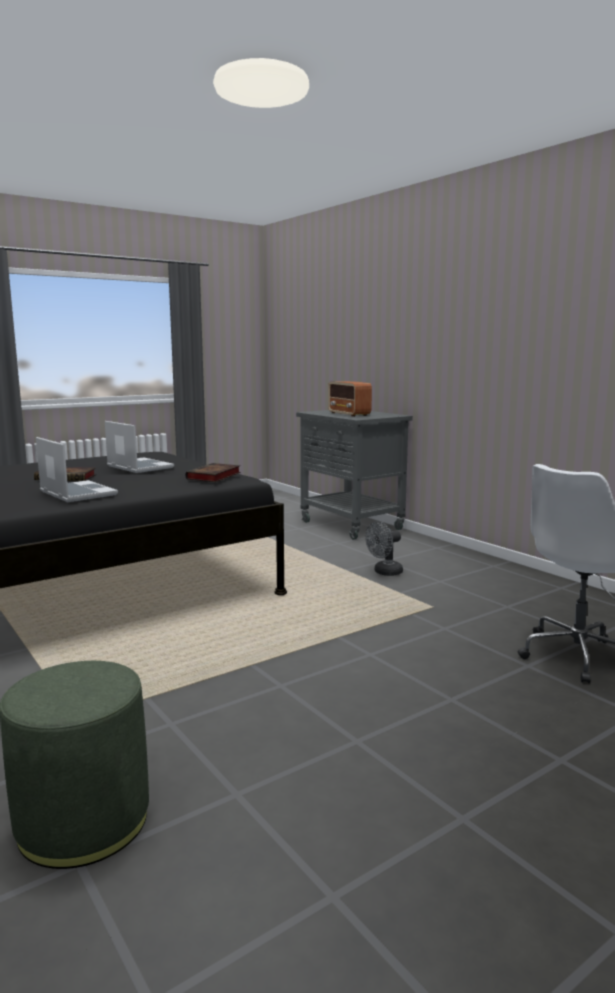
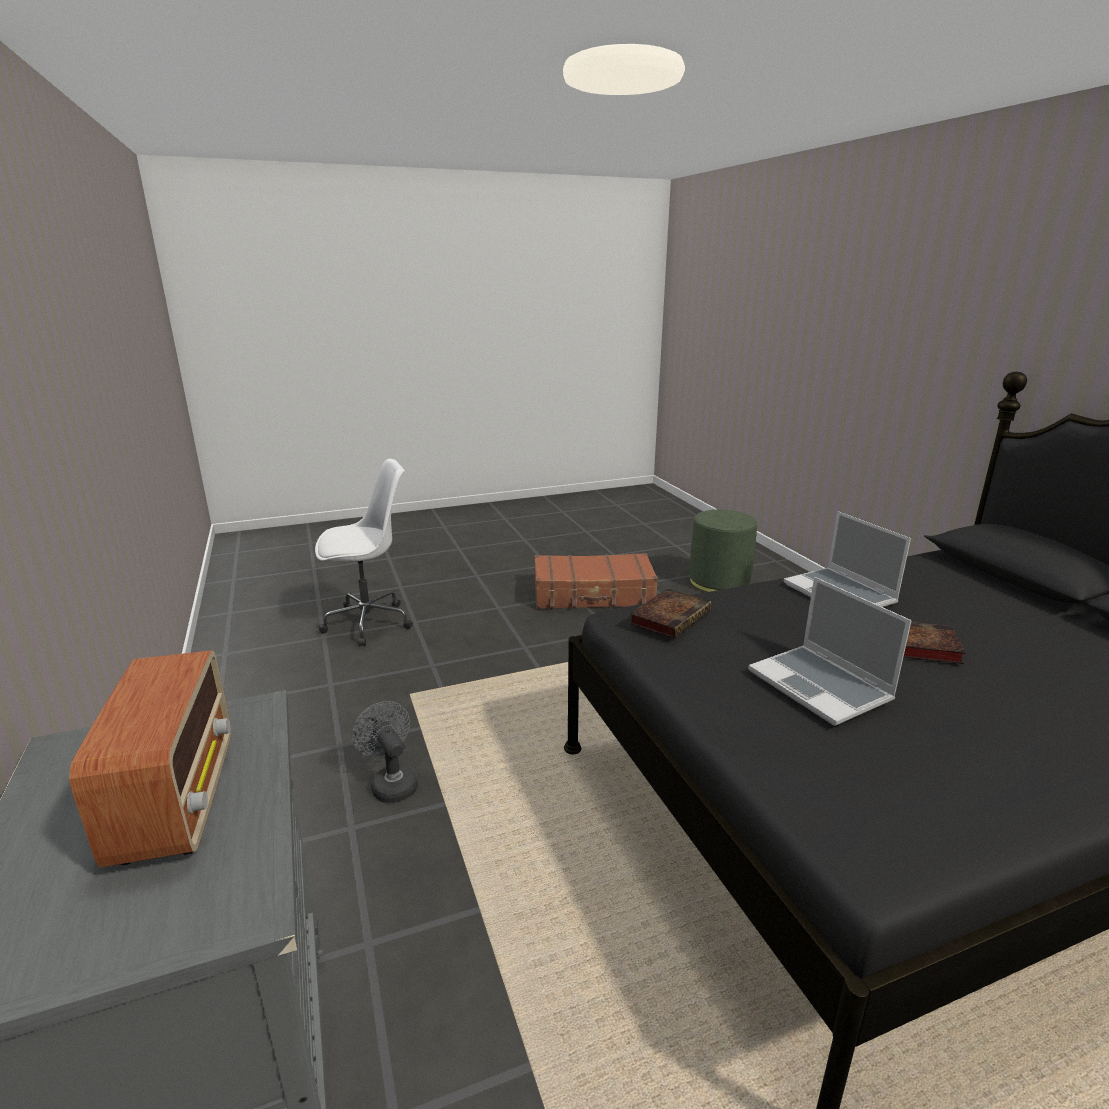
camera: 165 degrees left, 10 degrees up
grey fan [365,521,403,576] -> grey fan turned 105 degrees counterclockwise [352,701,418,803]
none -> brown suitcase [534,553,658,609]

